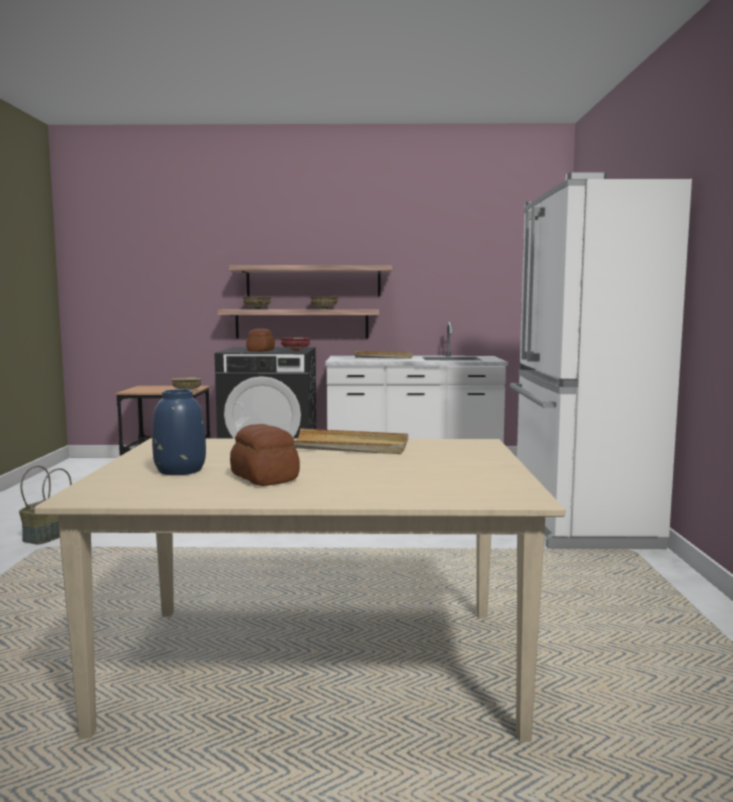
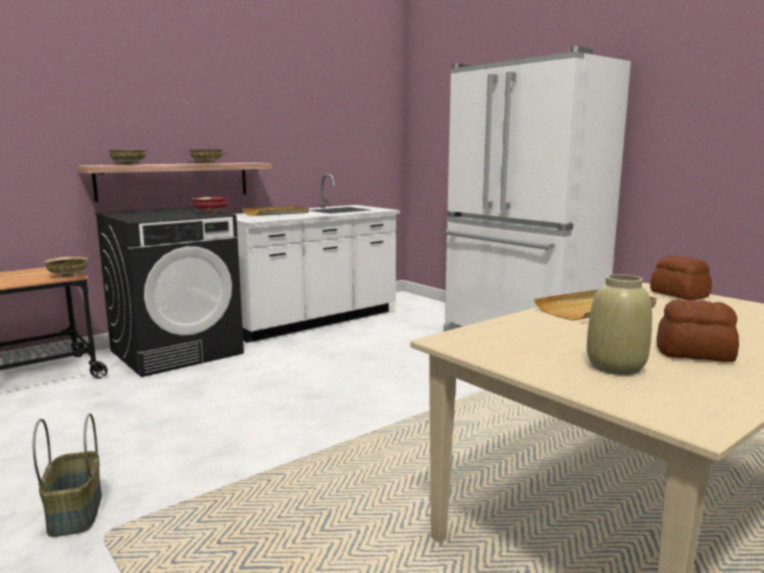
camera: 40 degrees left, 5 degrees up
blue vase [152,389,206,475] -> beige vase [587,274,652,375]
shelf [229,265,392,297] -> none
bread [246,329,275,352] -> bread moved to [650,255,712,300]

